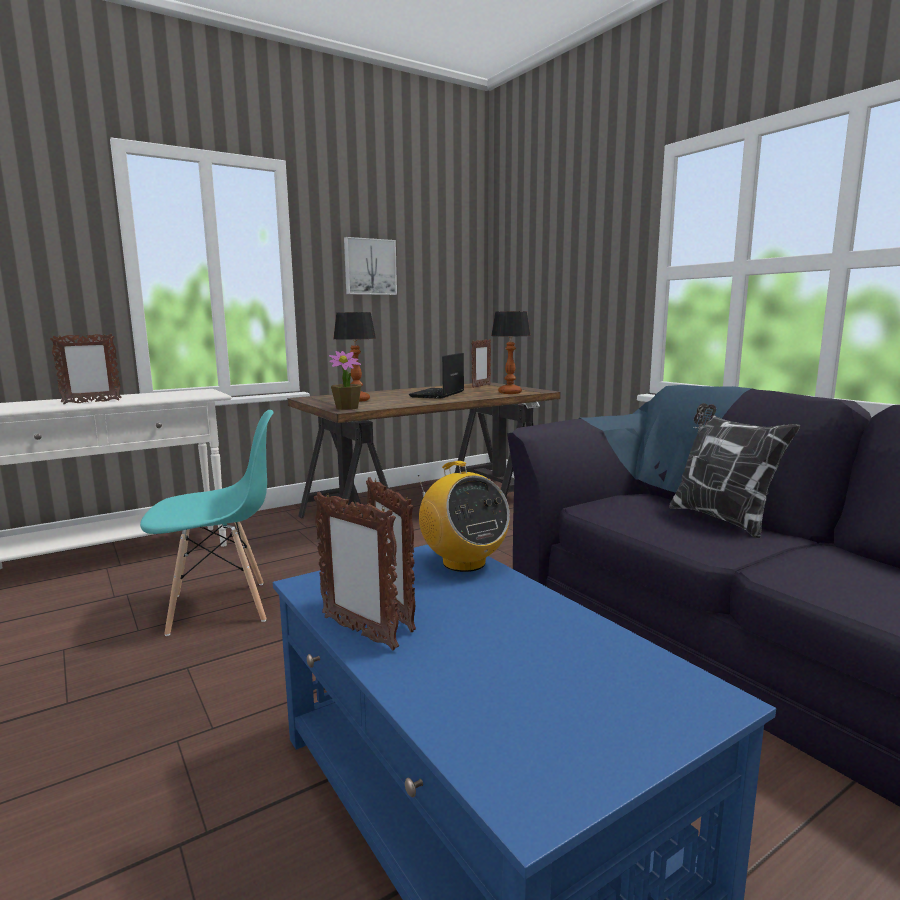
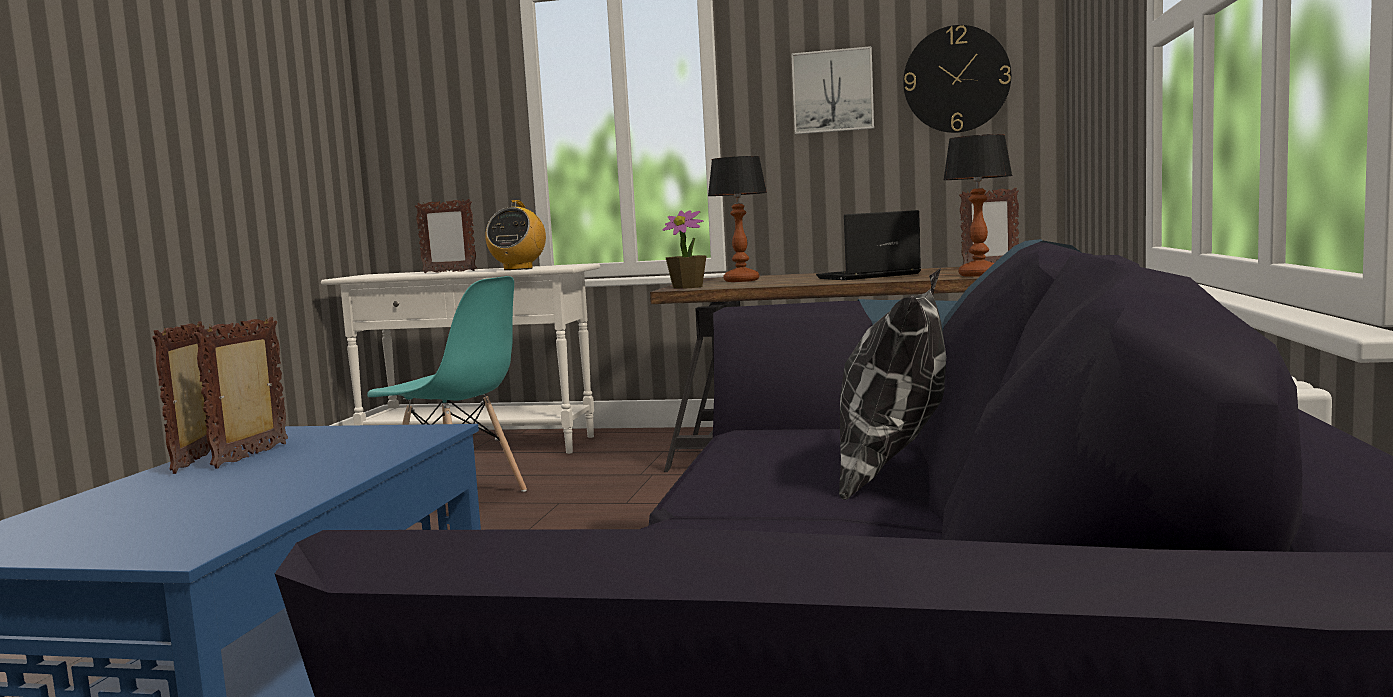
camera: 45 degrees right, 5 degrees down
radio [418,461,510,572] -> radio moved to [485,200,546,270]
none -> wall clock [903,25,1011,133]

